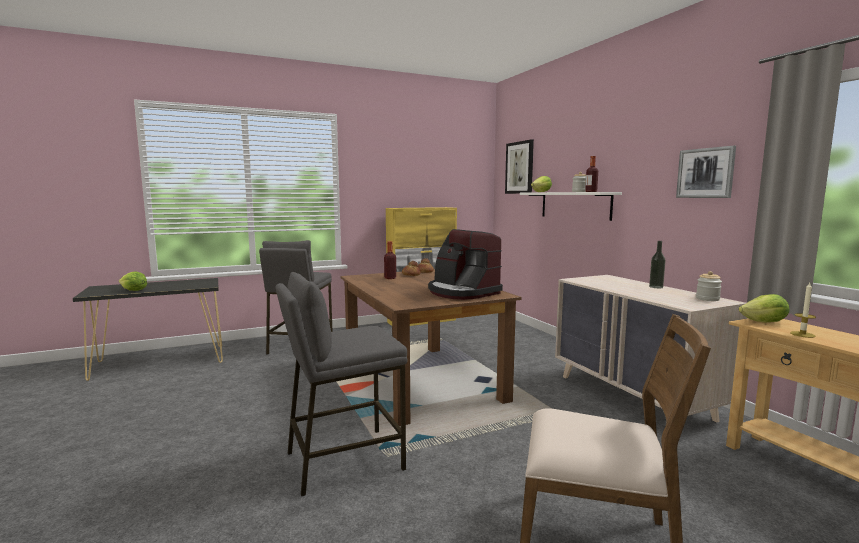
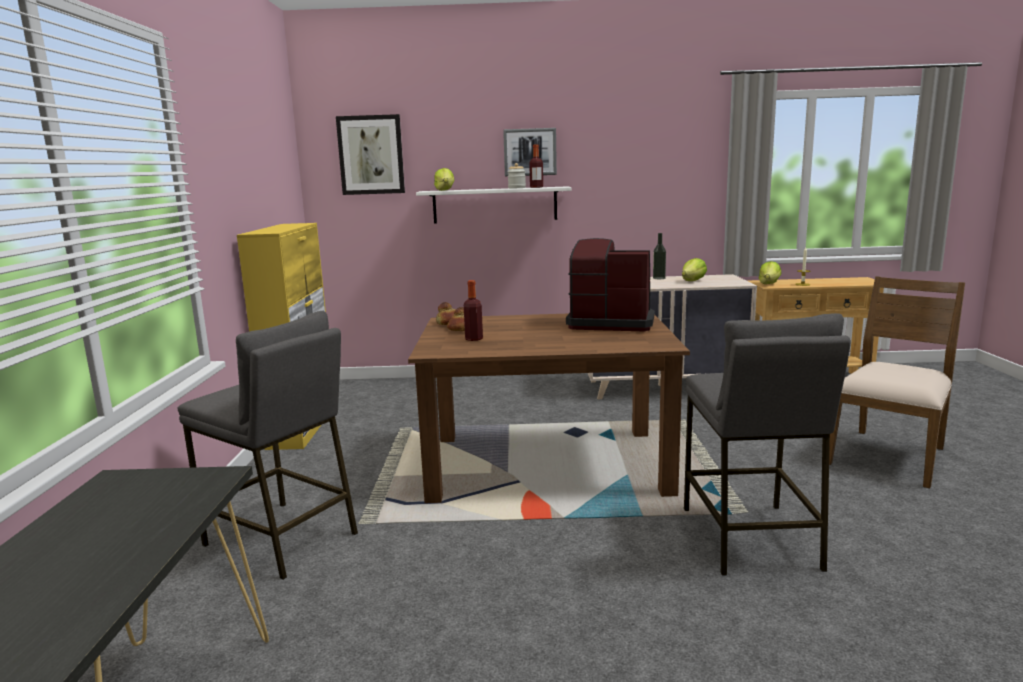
camera: 65 degrees left, 5 degrees up
lettuce [119,272,147,291] -> lettuce moved to [682,258,707,281]
coffee machine [428,229,503,300] -> coffee machine turned 150 degrees counterclockwise [566,238,654,331]
picture [676,146,736,198] -> picture moved to [503,128,557,176]
jar [696,271,722,301] -> none

